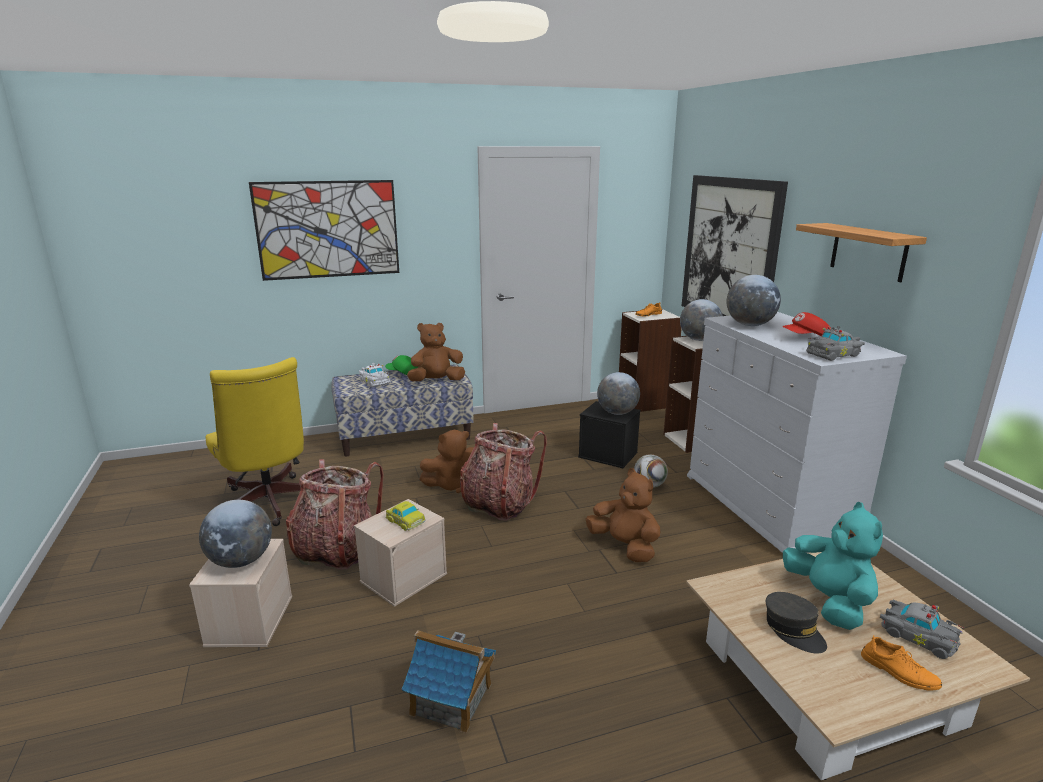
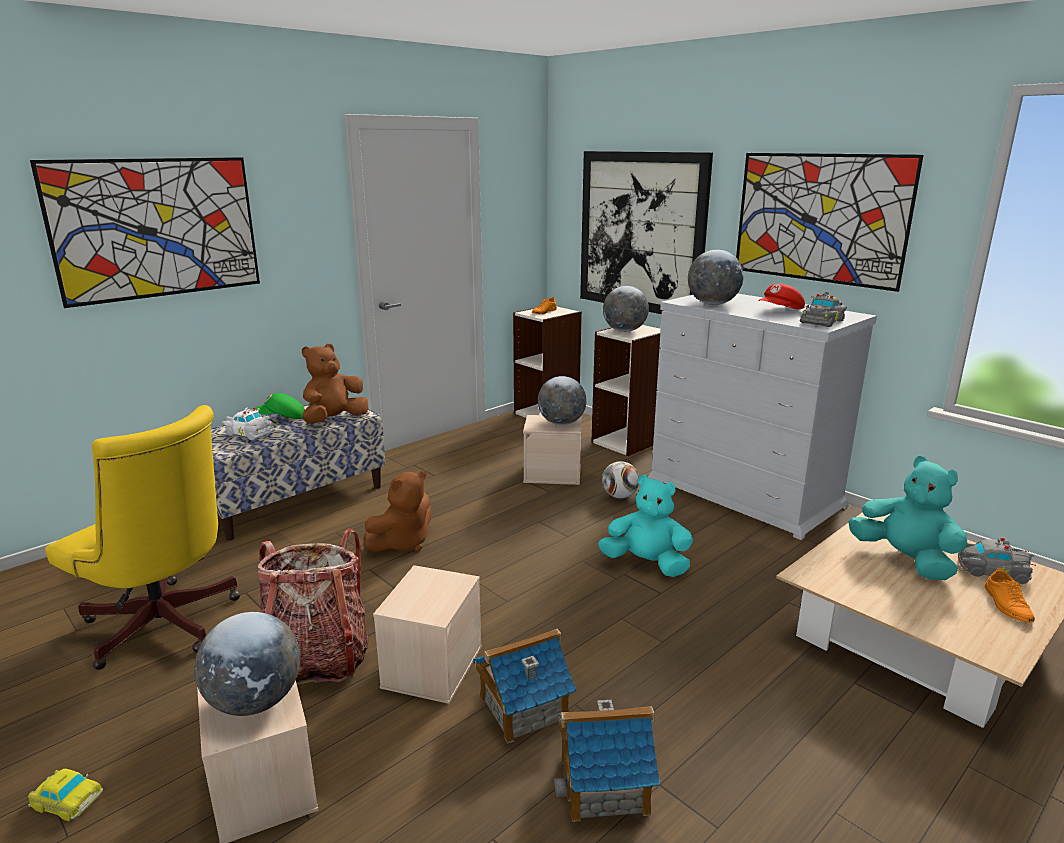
camera: 25 degrees left, 0 degrees up
toy car [385,501,426,531] -> toy car moved to [28,769,103,821]
backpack [460,423,547,521] -> none
black storage box [578,401,640,468] -> beige storage box [523,415,582,485]
brown plush toy [586,468,660,562] -> turquoise plush toy [598,475,693,577]
grey cap [766,592,827,654] -> none
shelf [796,223,927,282] -> picture [736,153,924,292]
orange shoe [861,636,942,691] -> orange shoe turned 75 degrees clockwise [985,568,1035,623]
none -> toy house [473,629,576,743]

